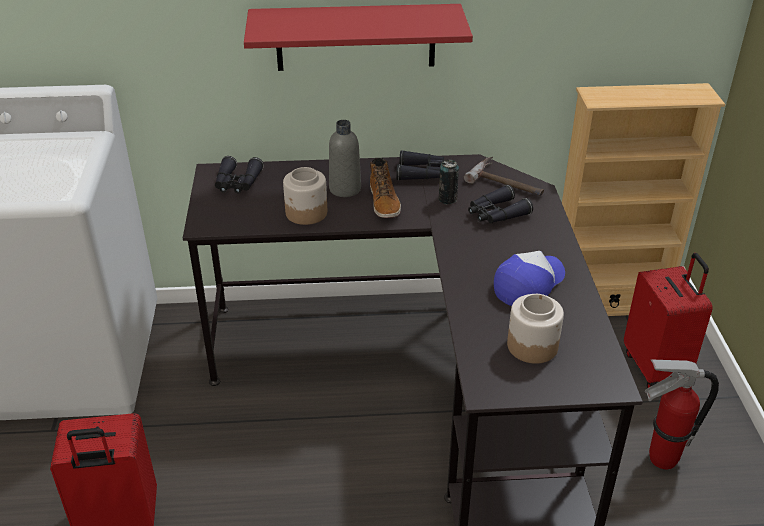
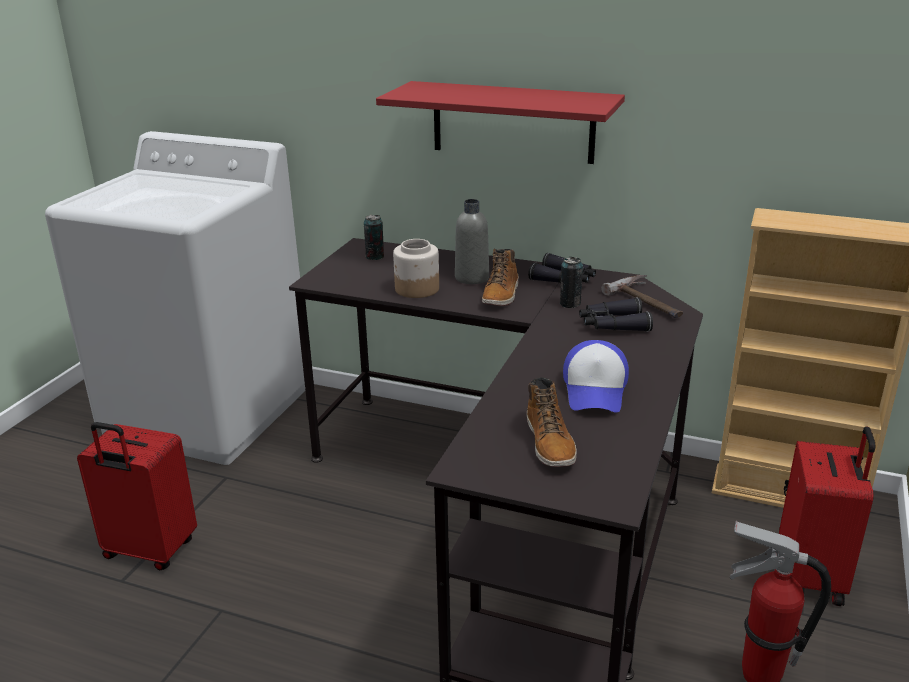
camera: 25 degrees right, 10 degrees down
black binoculars [215,156,264,193] -> can [364,215,384,260]
cap [494,251,565,306] -> cap turned 120 degrees clockwise [563,340,629,413]
jar [507,294,564,364] -> boot [527,377,577,467]

